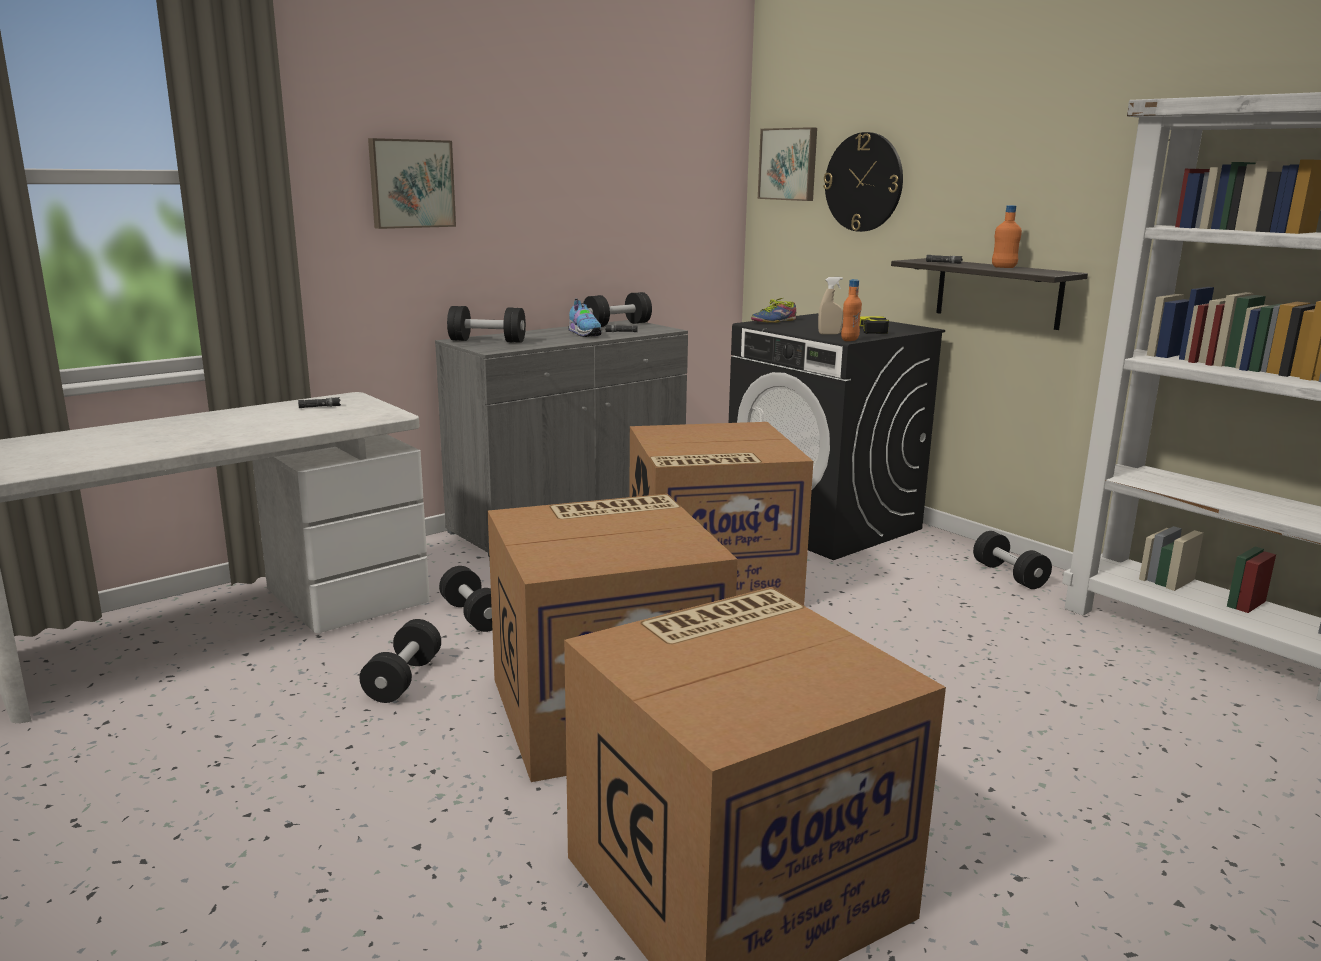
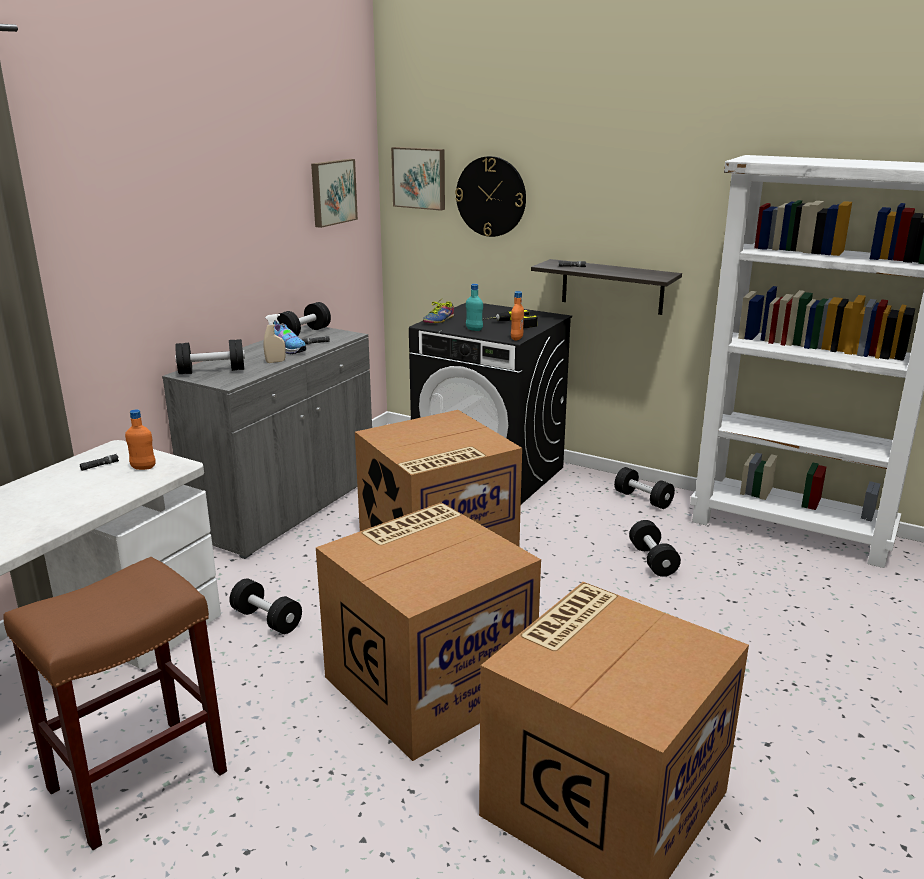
camera: 20 degrees left, 5 degrees up
black dumbbell [360,619,441,703] -> black dumbbell moved to [629,520,681,577]
picture [368,138,456,229] -> picture moved to [311,159,358,228]
beige spray bottle [818,277,843,334] -> beige spray bottle moved to [264,314,286,363]
orange bottle [992,205,1022,268] -> orange bottle moved to [125,409,156,470]
none -> brown stool [4,557,227,850]
none -> turquoise bottle [466,284,483,331]

